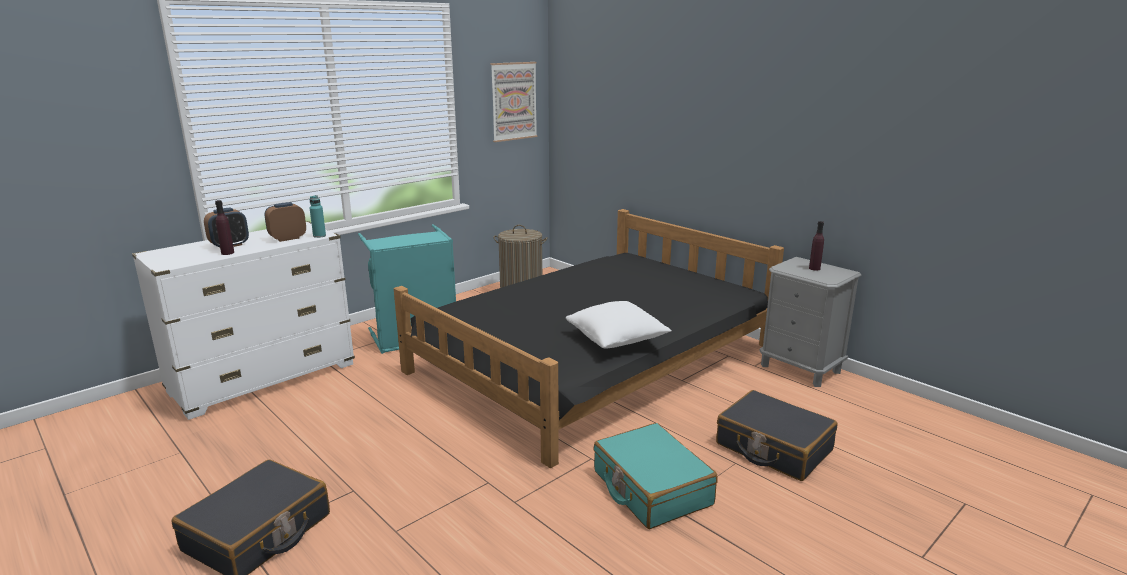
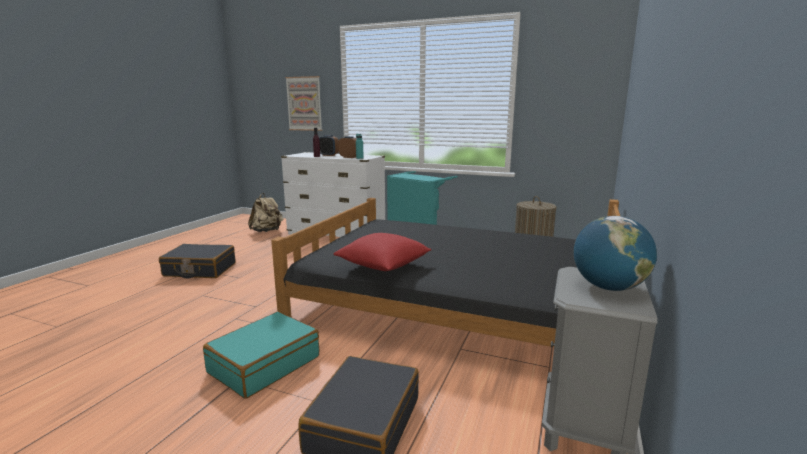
camera: 65 degrees right, 5 degrees down
picture [491,62,537,142] -> picture moved to [285,76,322,131]
white pillow [566,301,672,348] -> red pillow [333,233,432,271]
purple bottle [809,221,824,271] -> globe [574,216,657,291]
none -> beige backpack [248,193,283,232]

